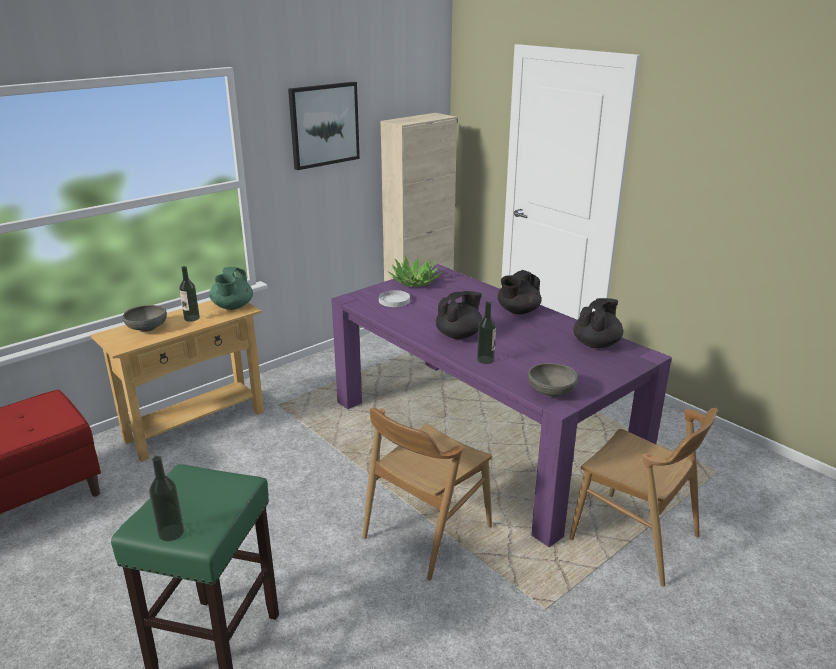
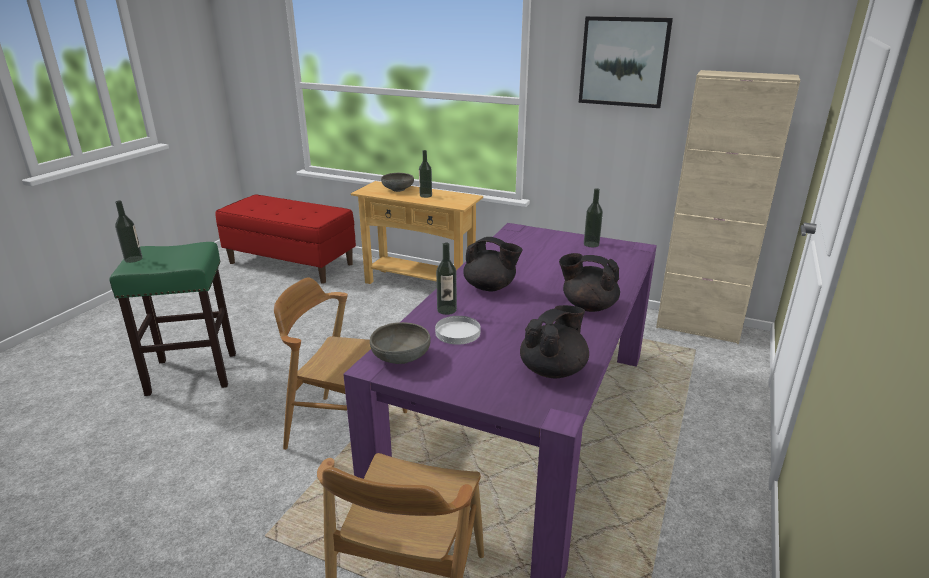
camera: 65 degrees right, 0 degrees up
green teapot [209,267,253,310] -> none
white plate [379,290,410,307] -> white plate moved to [435,316,480,345]
potted plant [388,255,443,287] -> bottle [584,188,603,247]
black teapot [573,298,623,348] -> black teapot turned 60 degrees counterclockwise [520,305,589,378]

